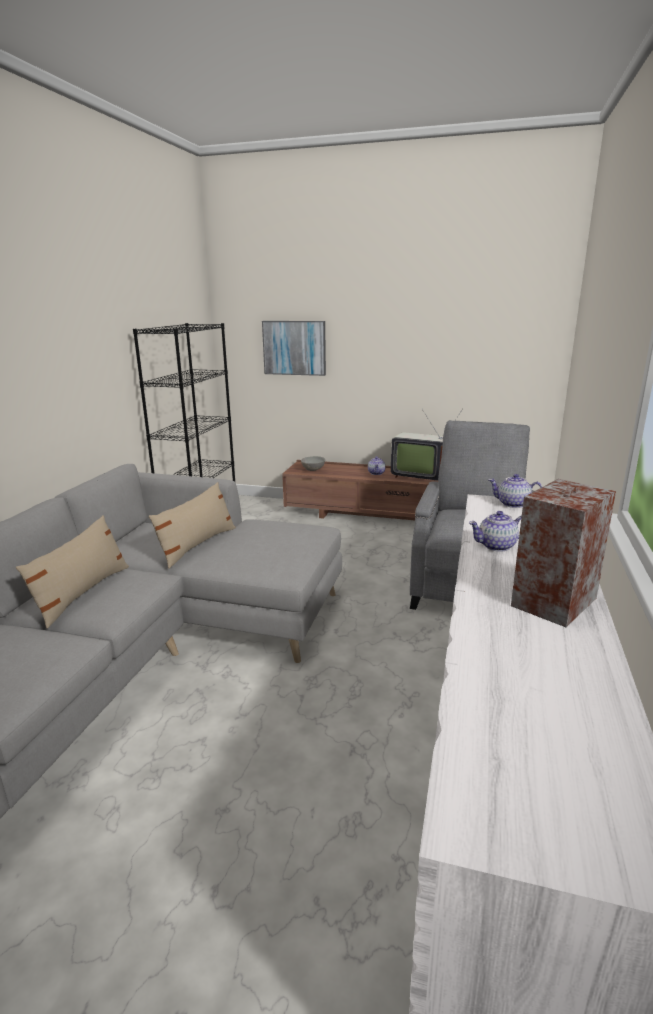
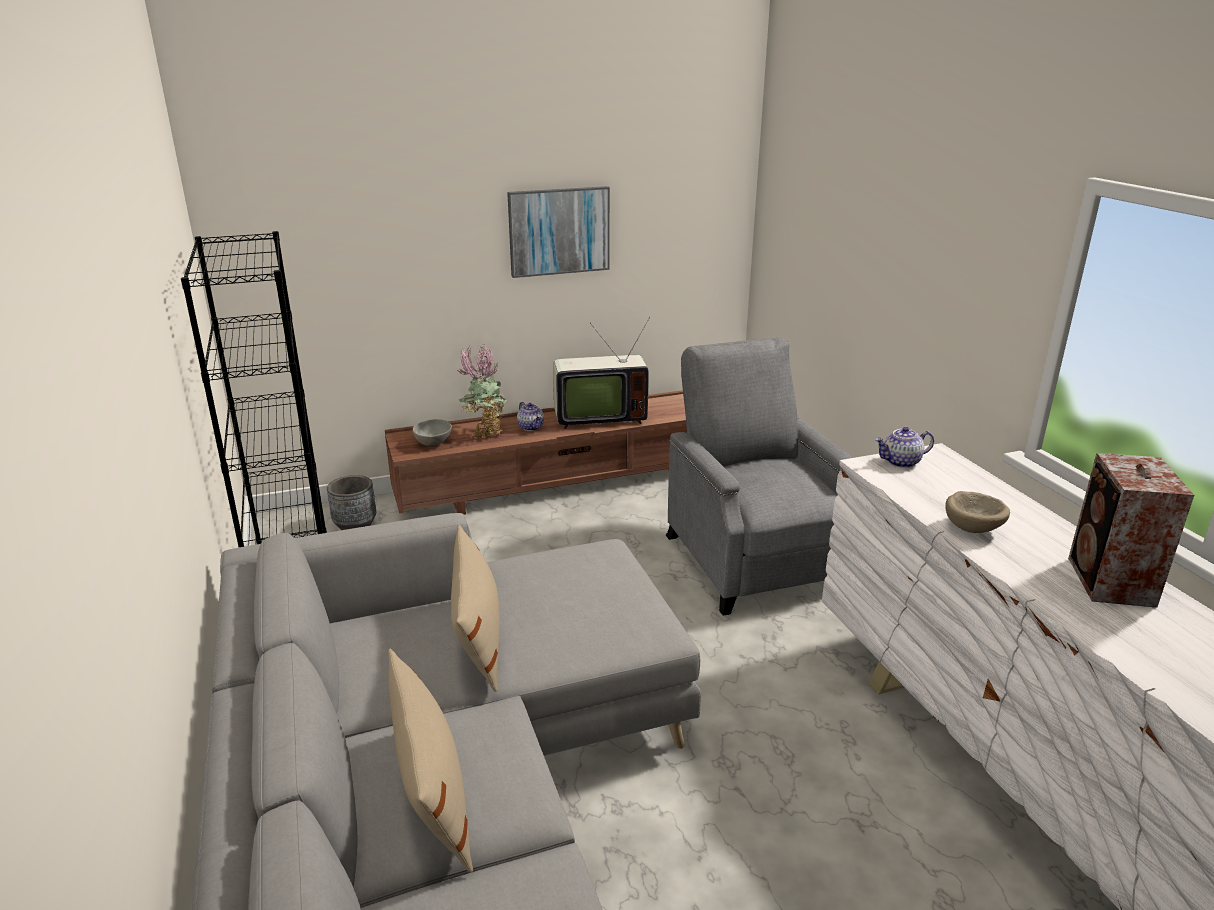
camera: 35 degrees left, 5 degrees up
picture [262,321,326,376] -> picture moved to [507,186,610,278]
teapot [469,511,522,551] -> beige bowl [945,491,1010,533]
none -> grey planter [327,475,376,530]
none -> potted plant [457,346,508,439]

